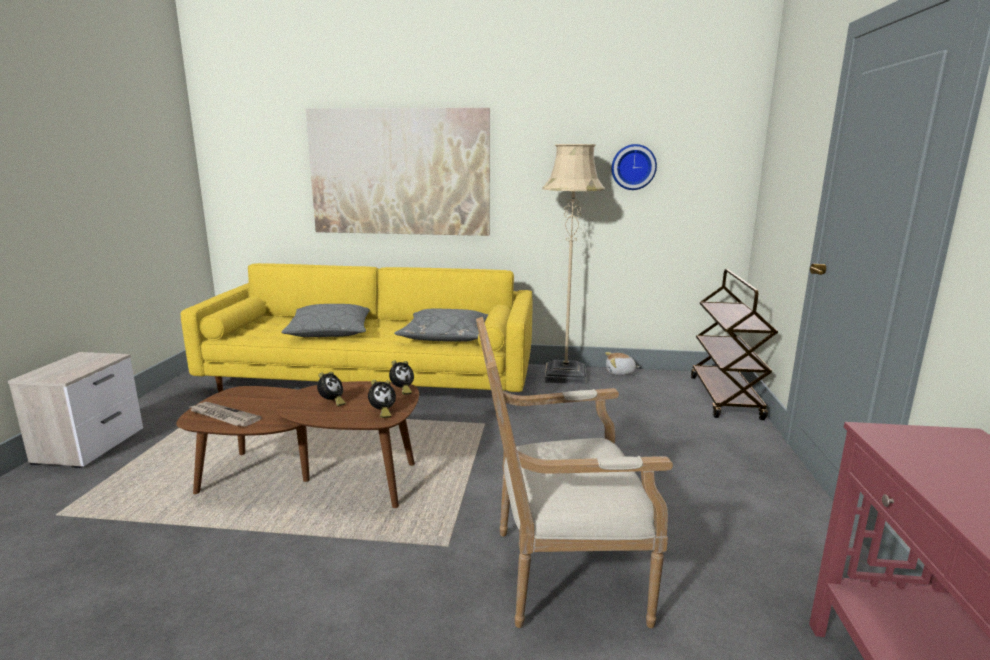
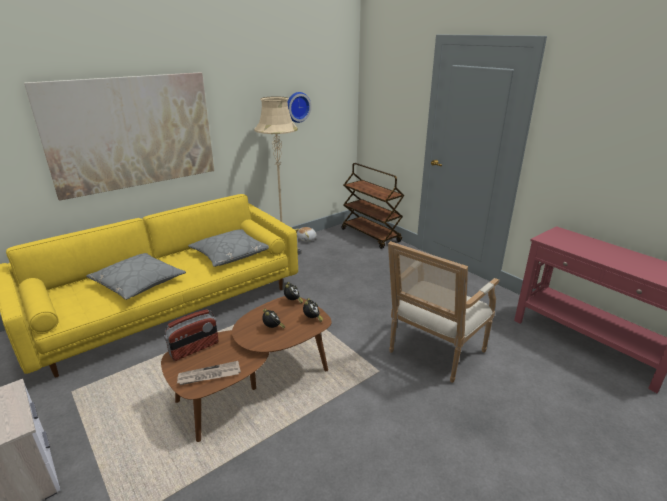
camera: 45 degrees left, 10 degrees up
none -> radio [164,309,219,361]

